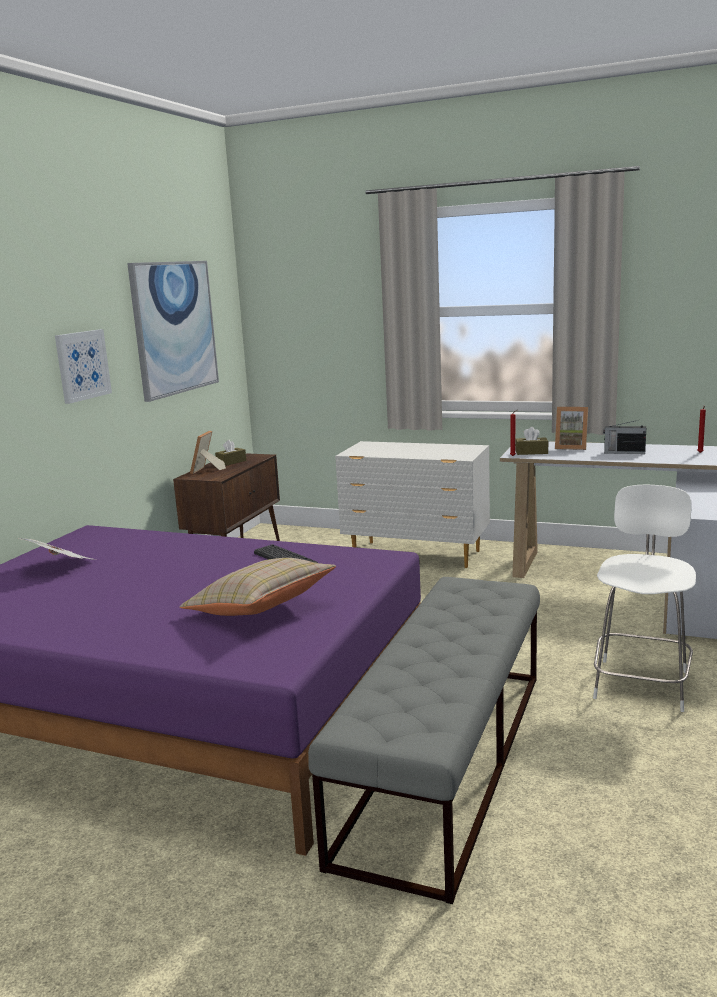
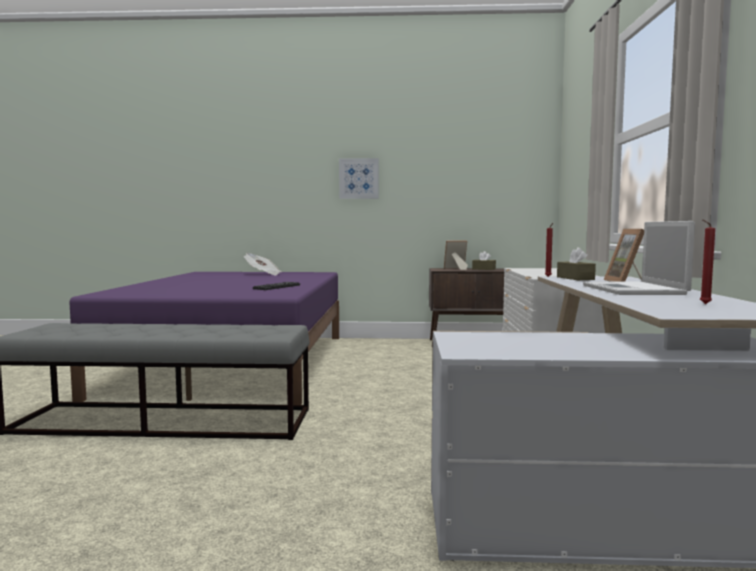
camera: 70 degrees right, 10 degrees down
picture [127,261,219,402] -> none
beige pillow [180,558,336,616] -> none
white chair [593,485,696,712] -> none
radio [603,420,646,454] -> laptop [583,221,695,295]

